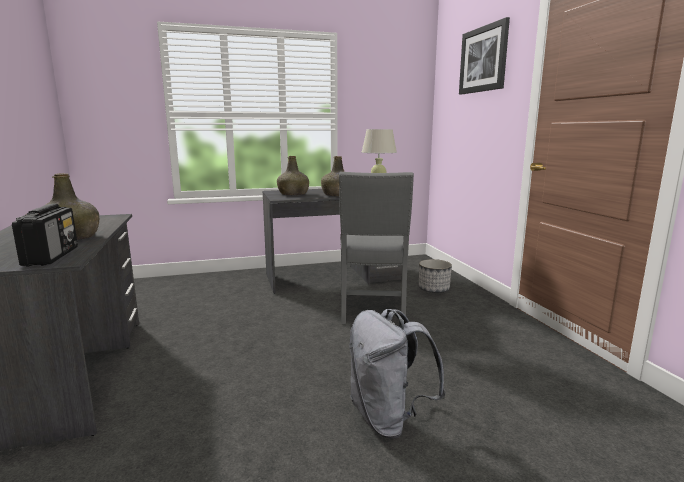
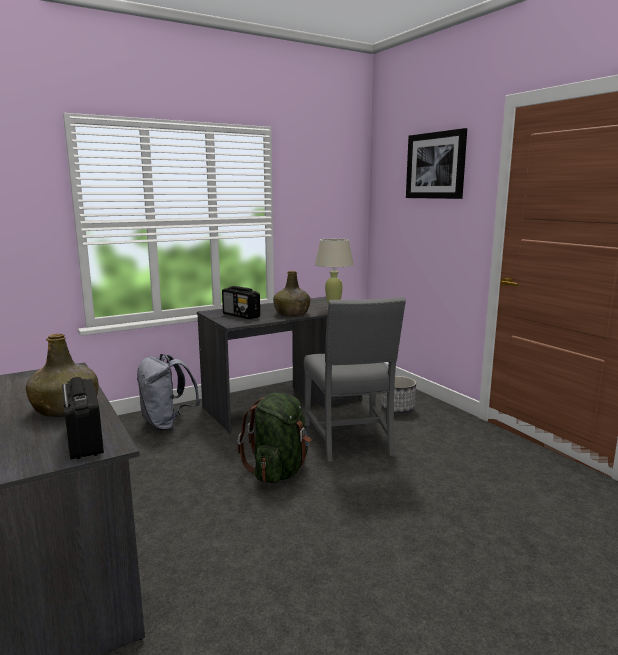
camera: 15 degrees left, 0 degrees up
green bottle [277,156,309,195] -> radio [222,286,260,319]
grey backpack [349,309,446,438] -> grey backpack moved to [137,354,200,431]
none -> green backpack [237,393,312,483]

